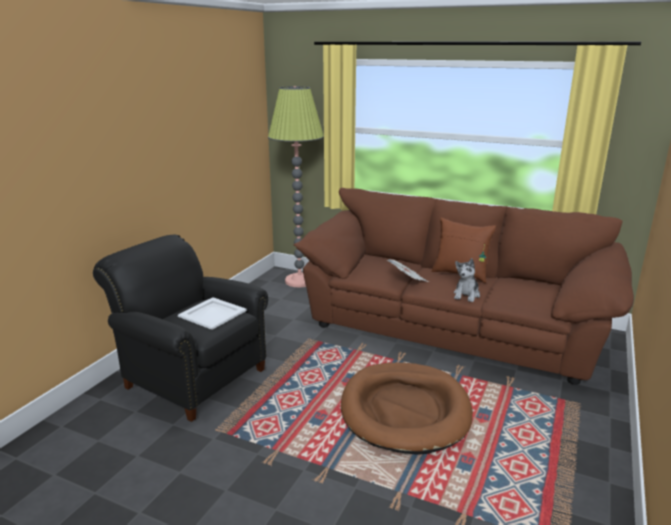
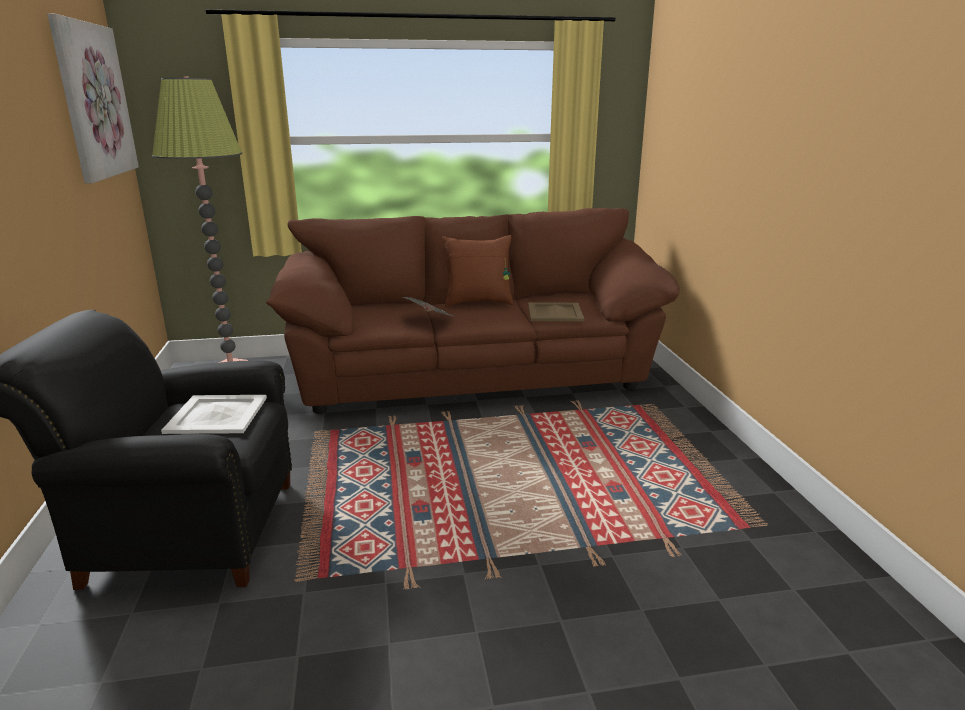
camera: 35 degrees left, 0 degrees up
brown dog bed [341,363,473,454] -> none
plush toy [454,258,480,302] -> none
none -> picture [47,14,139,184]
none -> beige tray [528,302,584,321]

